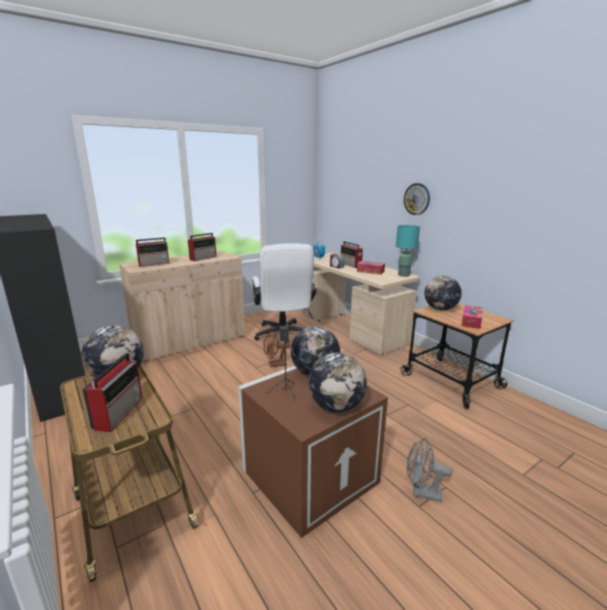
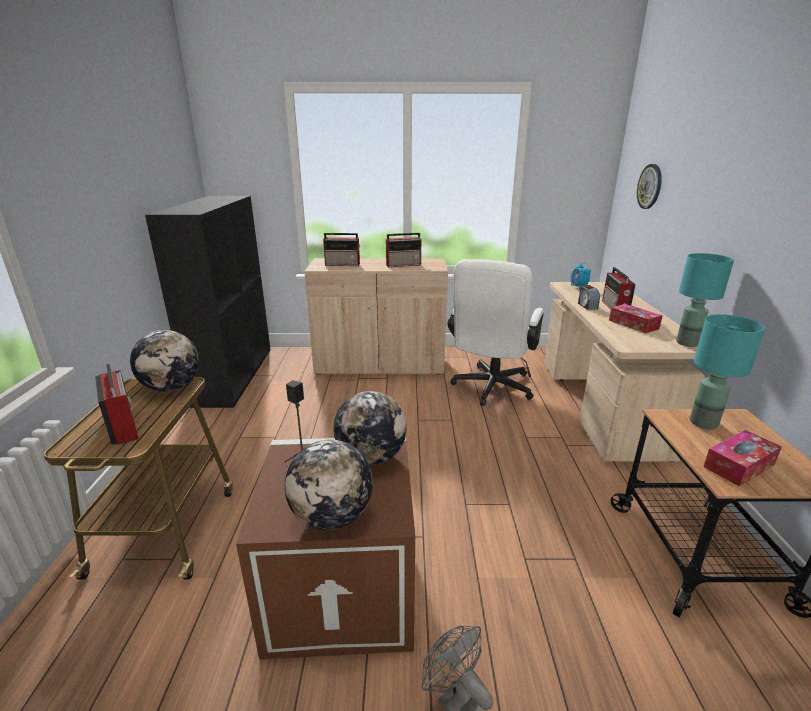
camera: 35 degrees right, 5 degrees up
radio [83,353,142,432] -> radio turned 75 degrees counterclockwise [95,364,138,445]
brown fan [264,331,290,367] -> none
wall clock [404,183,430,215] -> wall clock moved to [637,164,662,209]
globe [424,275,462,311] -> turquoise table lamp [690,314,765,429]

